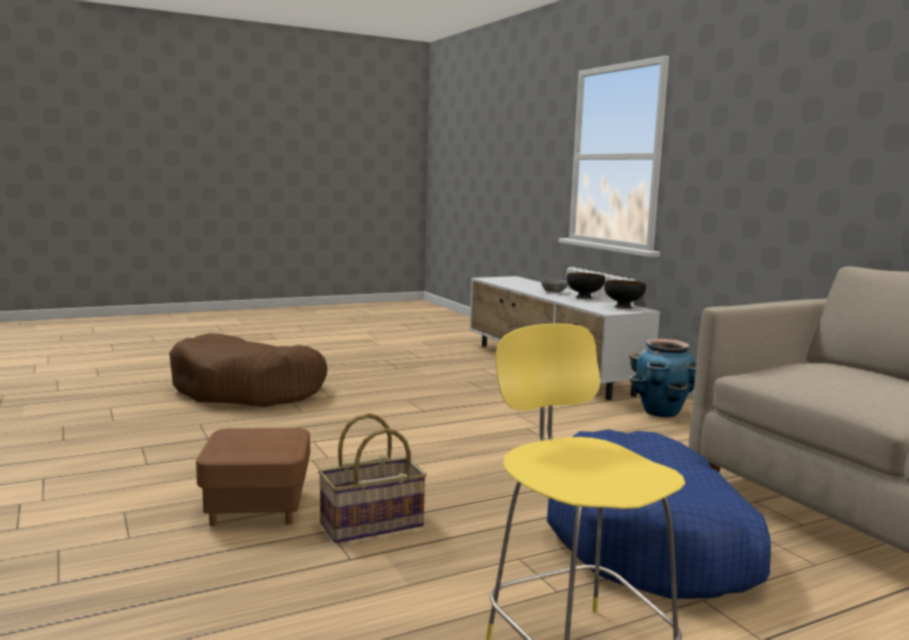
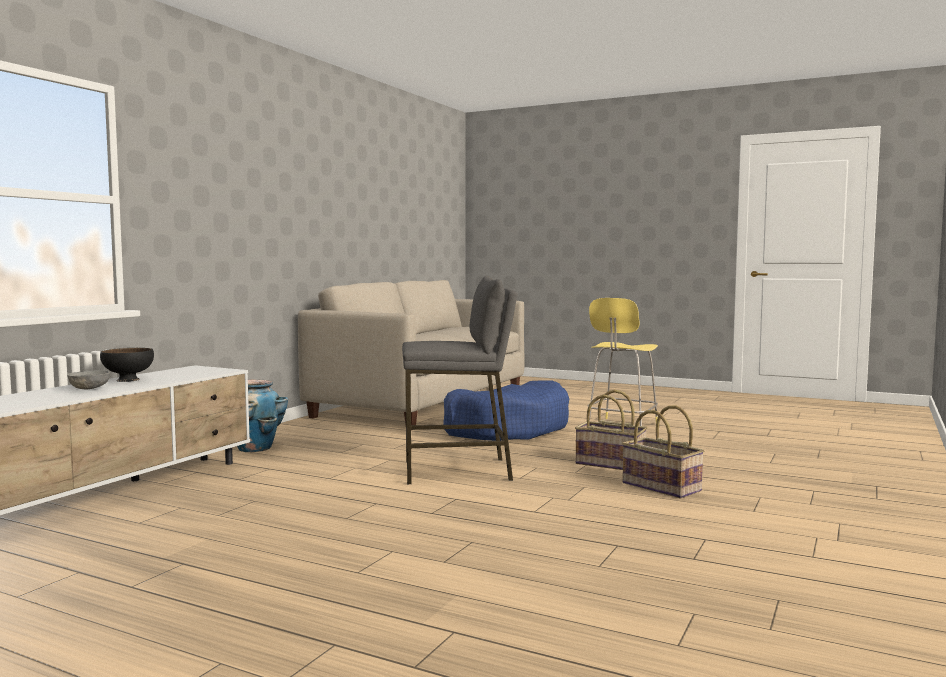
camera: 125 degrees left, 5 degrees down
brown dog bed [169,333,328,407] -> none
brown ottoman [196,428,310,526] -> basket [622,405,704,498]
black bowl [604,280,646,309] -> none
none -> grey stool [402,275,517,484]

